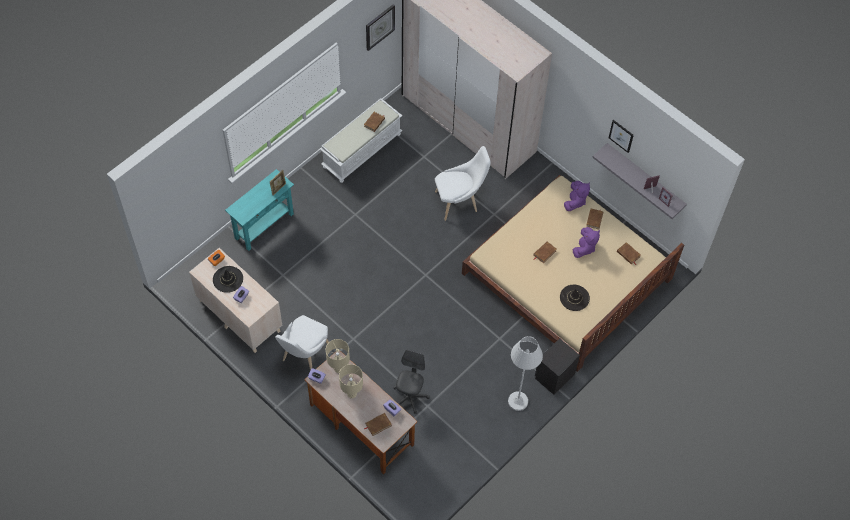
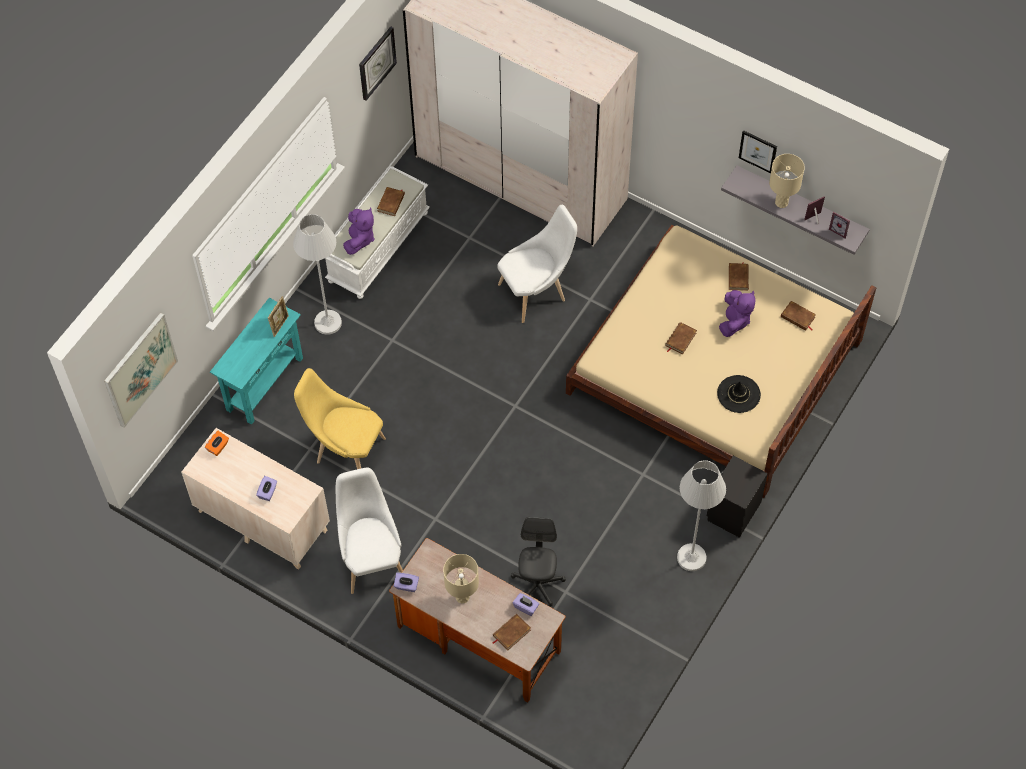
camera: 10 degrees left, 0 degrees up
black hat [213,266,243,293] -> none
white chair [275,315,329,371] -> white chair turned 150 degrees clockwise [336,468,403,594]
beige table lamp [326,339,350,373] -> beige table lamp moved to [769,154,805,208]
purple plush toy [564,181,590,211] -> purple plush toy moved to [343,207,374,255]
none -> picture [104,313,178,428]
none -> white floor lamp [293,214,342,335]
none -> yellow chair [294,368,386,469]

